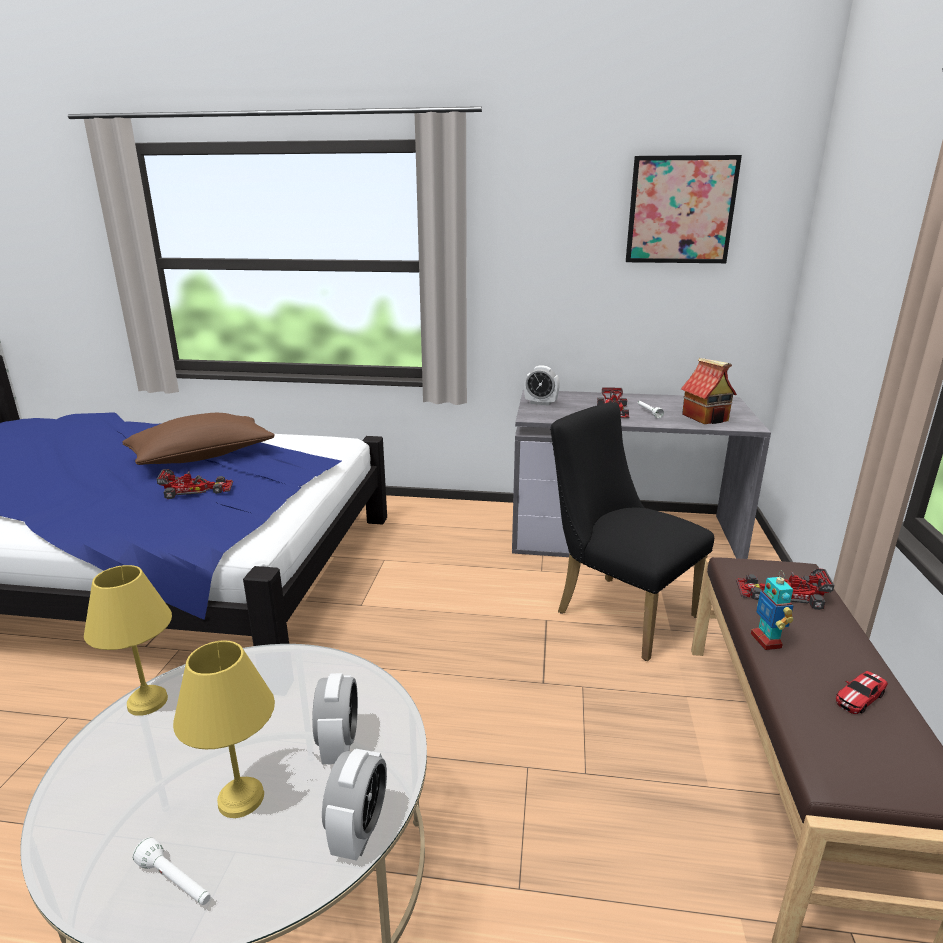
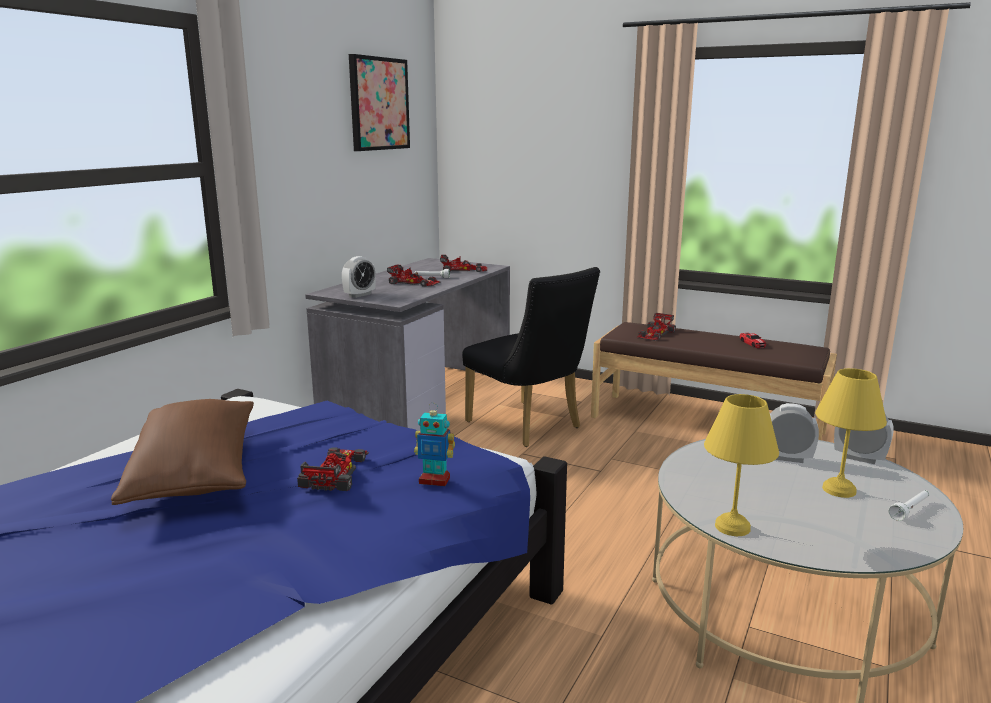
camera: 70 degrees left, 5 degrees down
black chair [550,402,714,661] -> black chair turned 105 degrees counterclockwise [462,267,600,447]
toy house [681,358,737,424] -> toy car [440,255,487,272]
toy robot [751,571,793,650] -> toy robot moved to [414,403,455,486]

